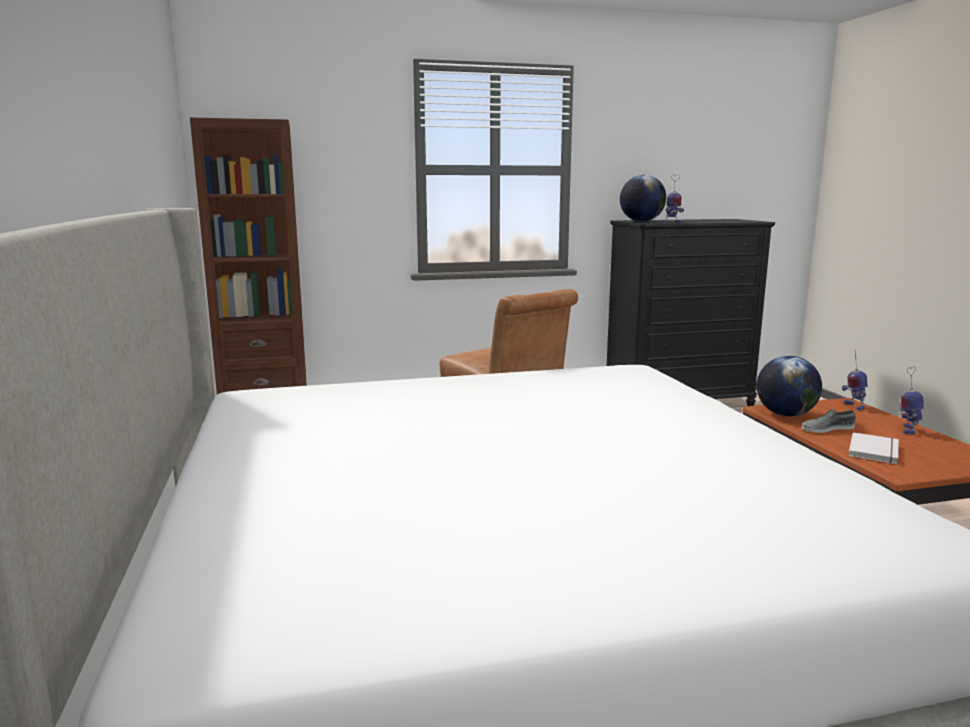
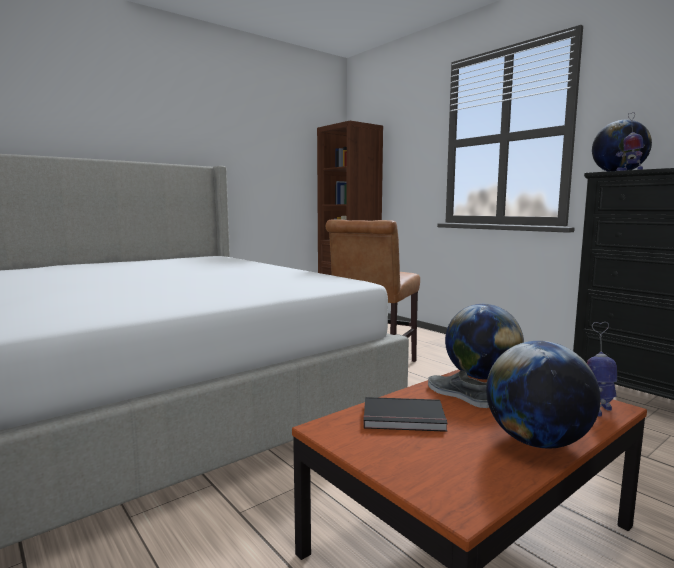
camera: 65 degrees right, 5 degrees down
white book [849,432,899,464] -> black book [363,397,448,432]
toy robot [900,366,924,434] -> globe [486,341,600,448]

